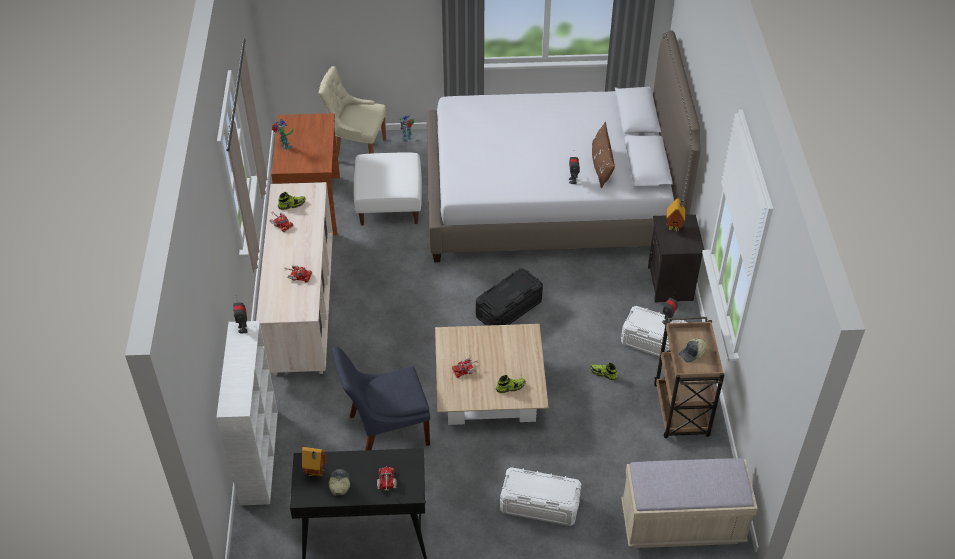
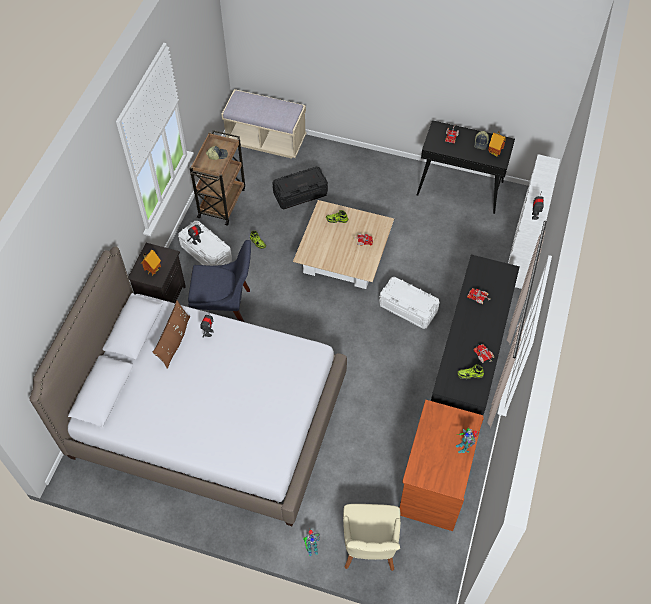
camera: 160 degrees left, 10 degrees up
beige dresser [256,182,333,375] -> black dresser [431,255,520,415]
beige chair [319,66,386,156] -> beige chair turned 60 degrees clockwise [343,504,400,571]
blue chair [332,346,430,450] -> blue chair moved to [188,240,251,322]
white ottoman [354,153,422,226] -> none
black storage box [476,269,543,326] -> black storage box moved to [273,166,328,209]
white storage box [500,467,582,526] -> white storage box moved to [379,277,440,329]

